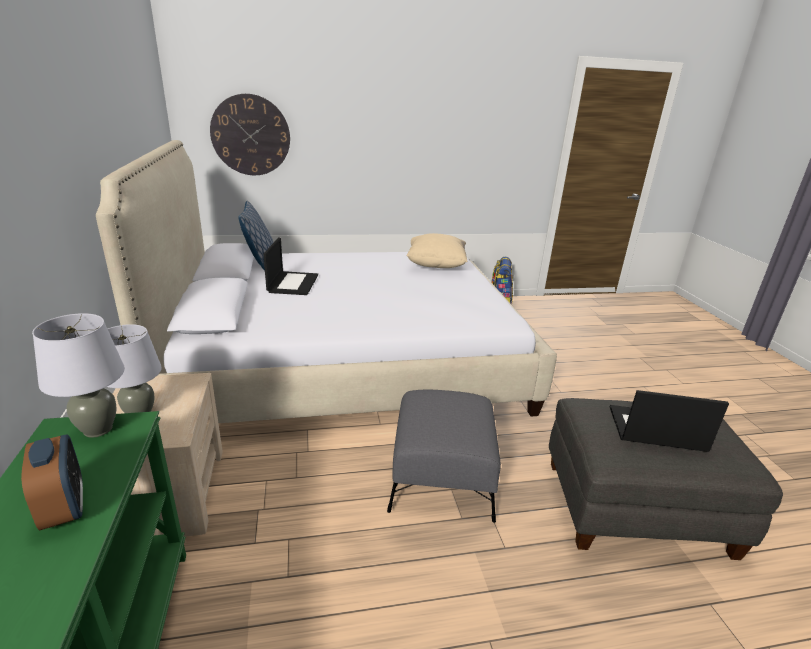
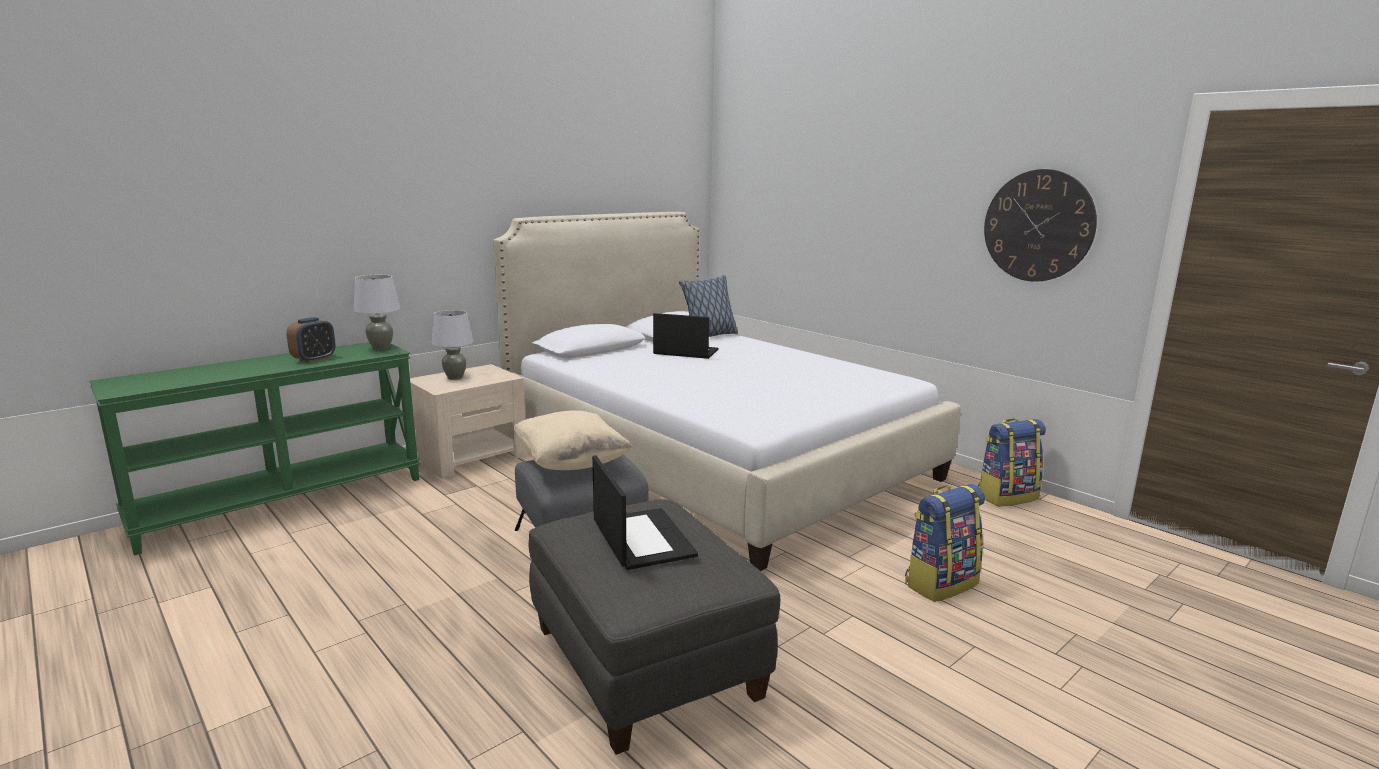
camera: 60 degrees right, 10 degrees down
wall clock [210,94,290,175] -> wall clock moved to [984,169,1097,282]
laptop [263,237,318,295] -> laptop turned 135 degrees counterclockwise [653,313,718,359]
beige pillow [407,233,467,268] -> beige pillow moved to [513,410,633,470]
none -> backpack [905,484,985,602]

